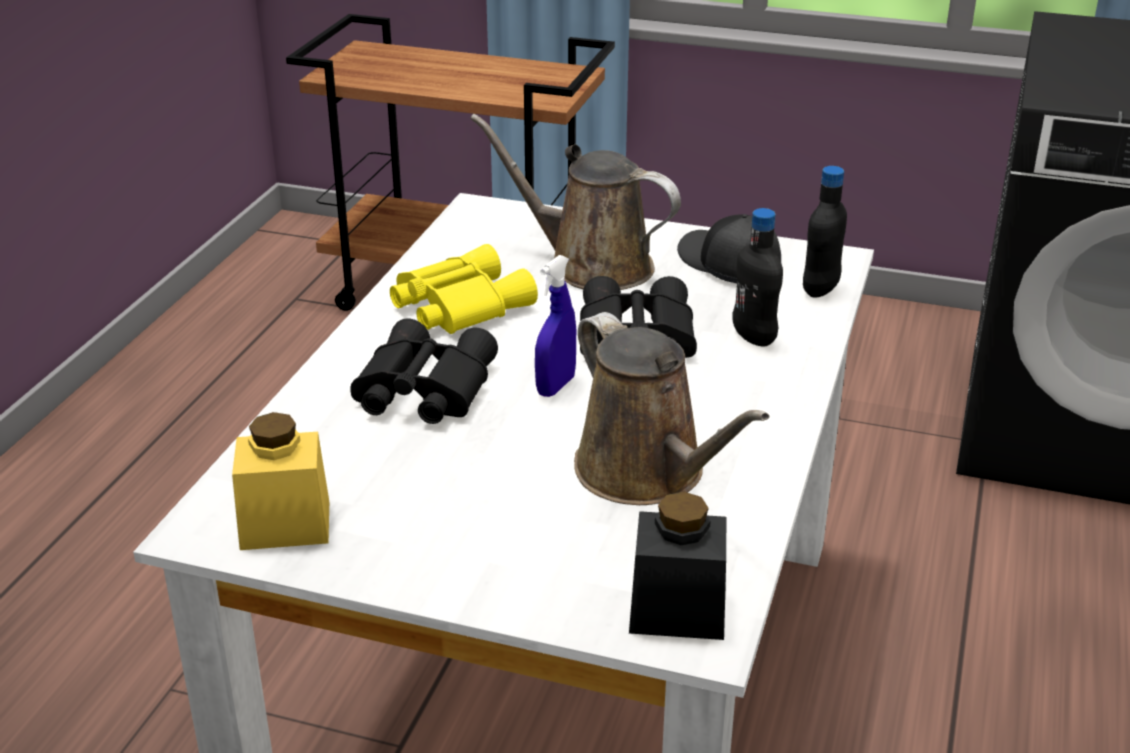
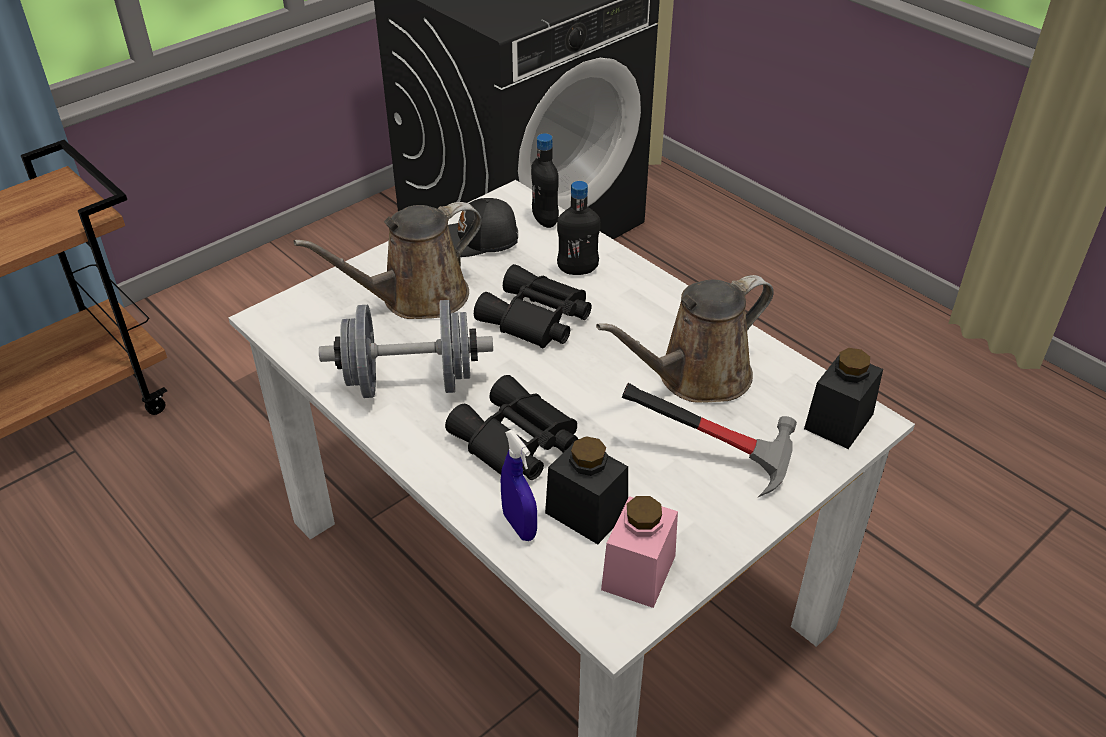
camera: 60 degrees left, 10 degrees up
yellow jar [232,412,329,550] -> pink jar [601,496,678,608]
yellow binoculars [390,244,538,334] -> grey dumbbell [319,300,493,398]
blue spray bottle [535,255,576,397] -> blue spray bottle moved to [501,430,537,541]
brown watering can [574,312,769,505] -> brown watering can turned 150 degrees clockwise [596,275,774,403]
none -> black jar [545,436,628,544]
none -> hammer [622,383,797,498]

